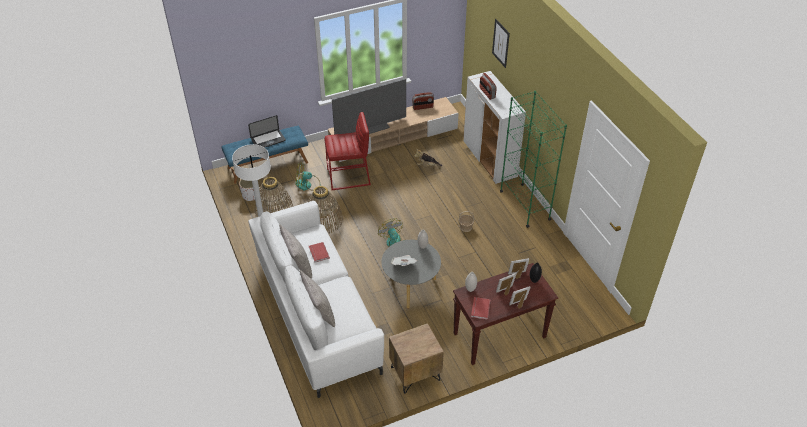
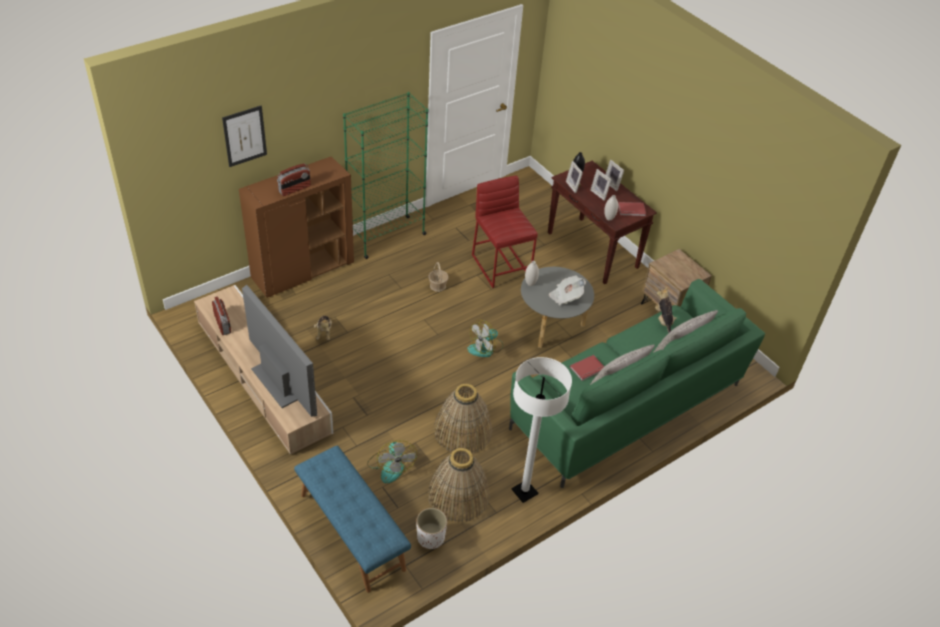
camera: 105 degrees left, 0 degrees up
laptop [248,115,286,148] -> none
white sofa [248,201,384,398] -> green sofa [509,279,765,488]
red stool [325,112,371,190] -> red stool moved to [472,176,538,288]
white cabinet [463,71,526,184] -> brown cabinet [239,156,354,298]
none -> plush toy [655,286,677,333]

